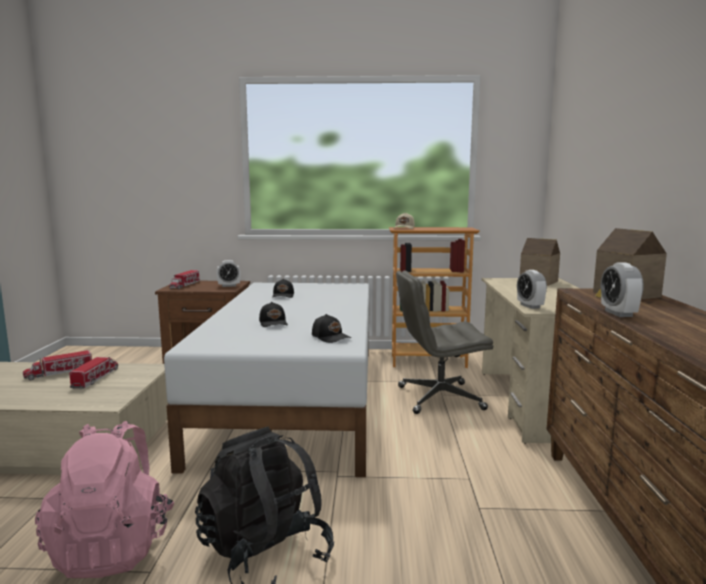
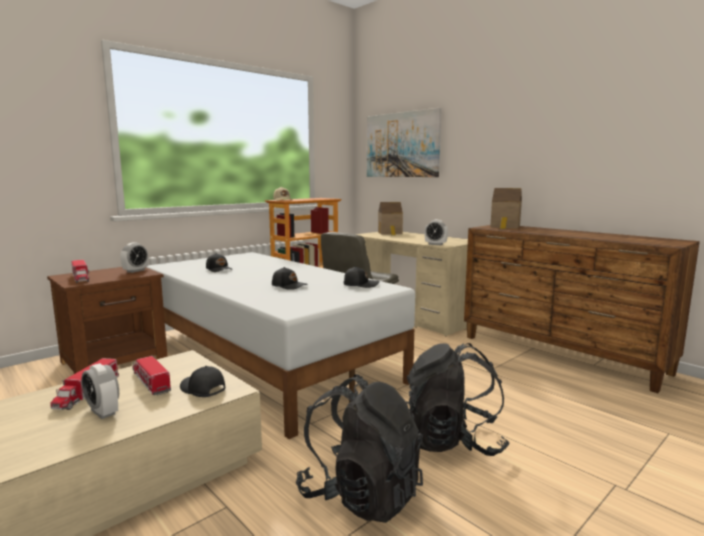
camera: 45 degrees left, 0 degrees up
pink backpack [35,421,174,578] -> black backpack [296,374,423,523]
alarm clock [601,262,644,317] -> alarm clock moved to [81,363,119,419]
none -> black cap [180,366,225,397]
none -> picture [367,108,441,177]

